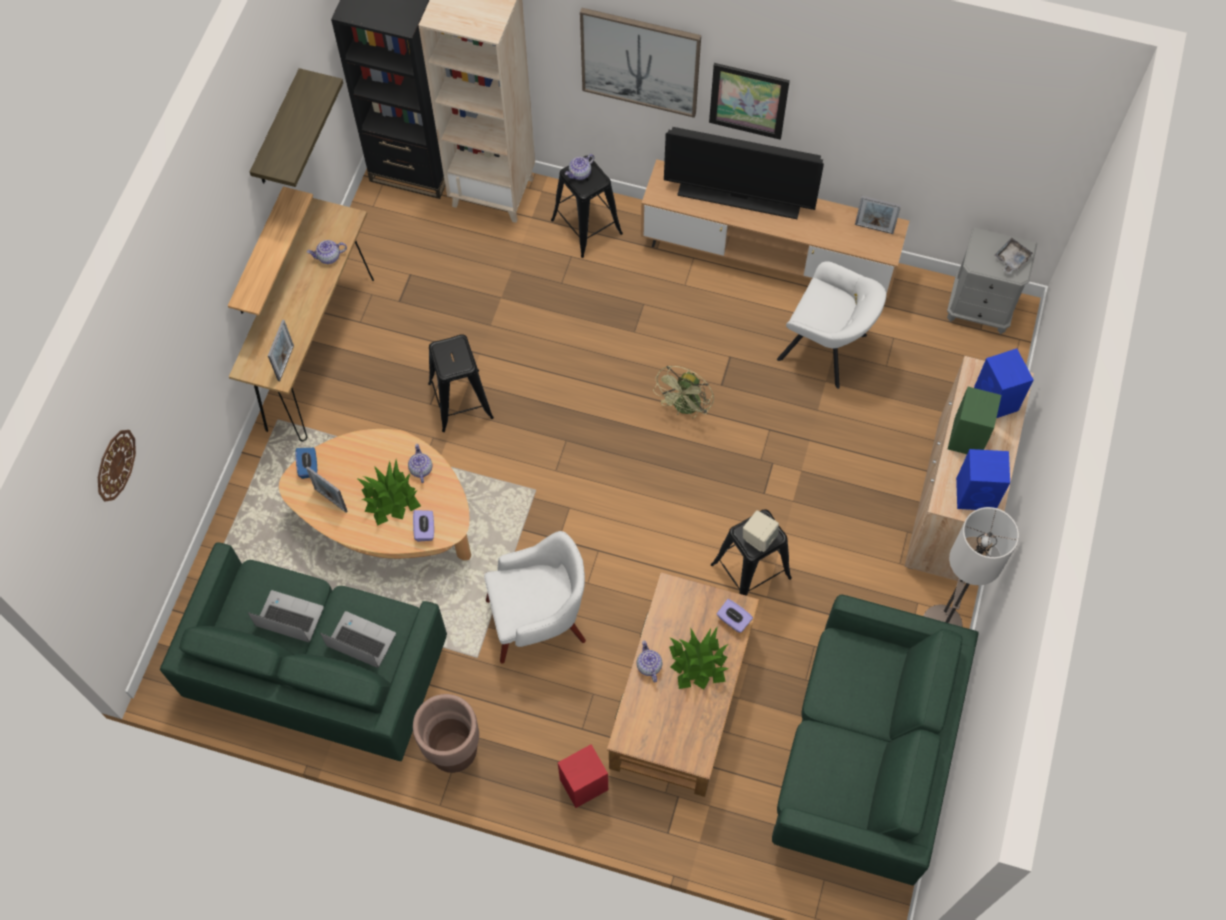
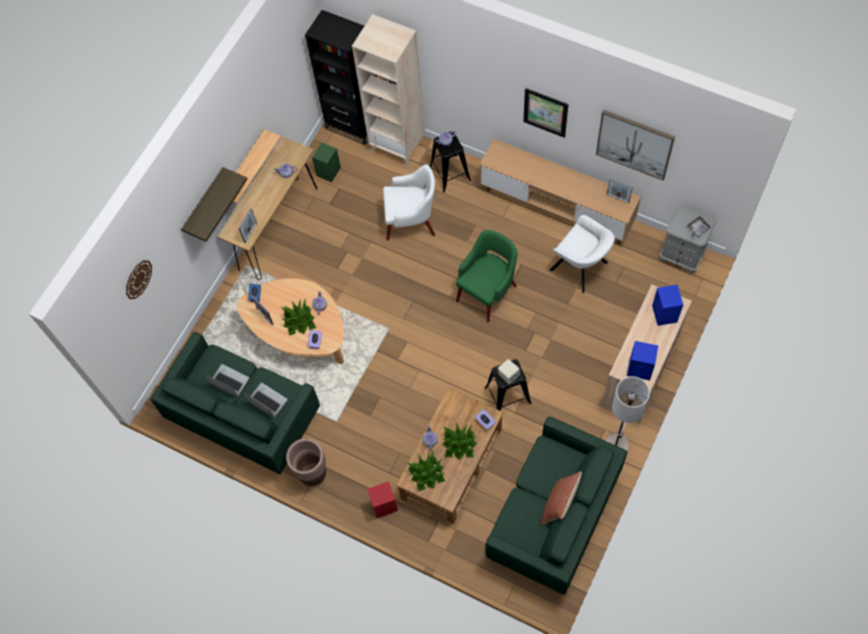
camera: 15 degrees right, 0 degrees up
shelf [250,68,343,187] -> shelf moved to [181,167,247,242]
black stool [428,334,494,432] -> none
white armchair [484,531,586,663] -> white armchair moved to [383,164,435,241]
picture [580,8,701,118] -> picture moved to [596,110,675,181]
green fan [653,366,714,419] -> green armchair [456,230,518,322]
television [664,127,824,219] -> none
green speaker [948,387,1001,454] -> green speaker moved to [312,142,341,182]
none -> potted plant [407,451,445,491]
none -> pillow [541,471,582,525]

